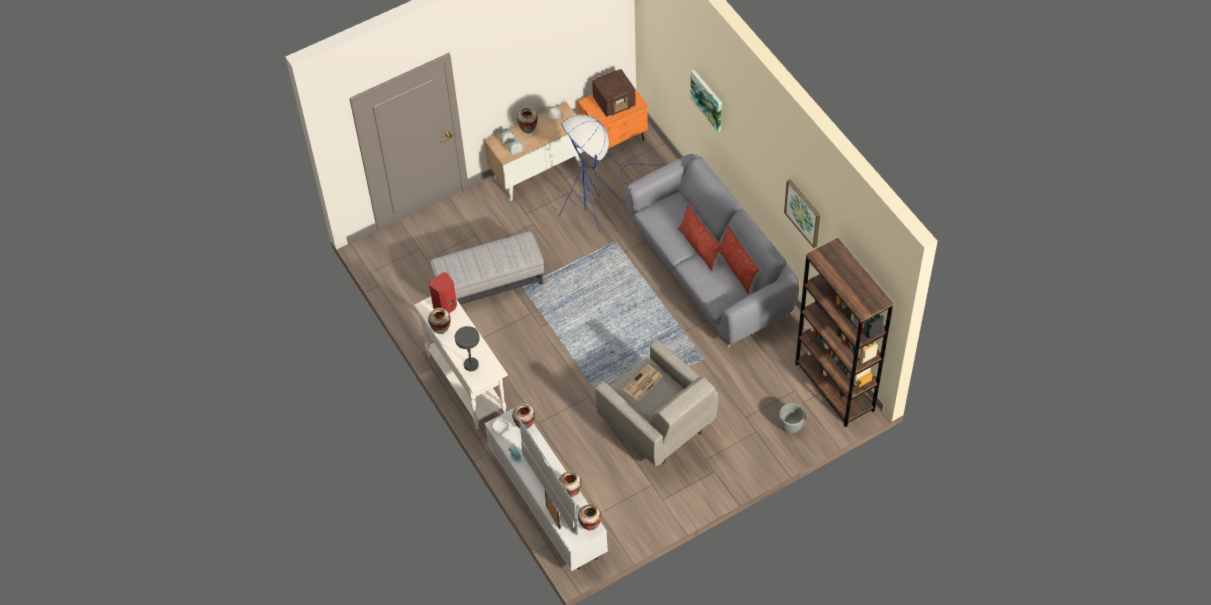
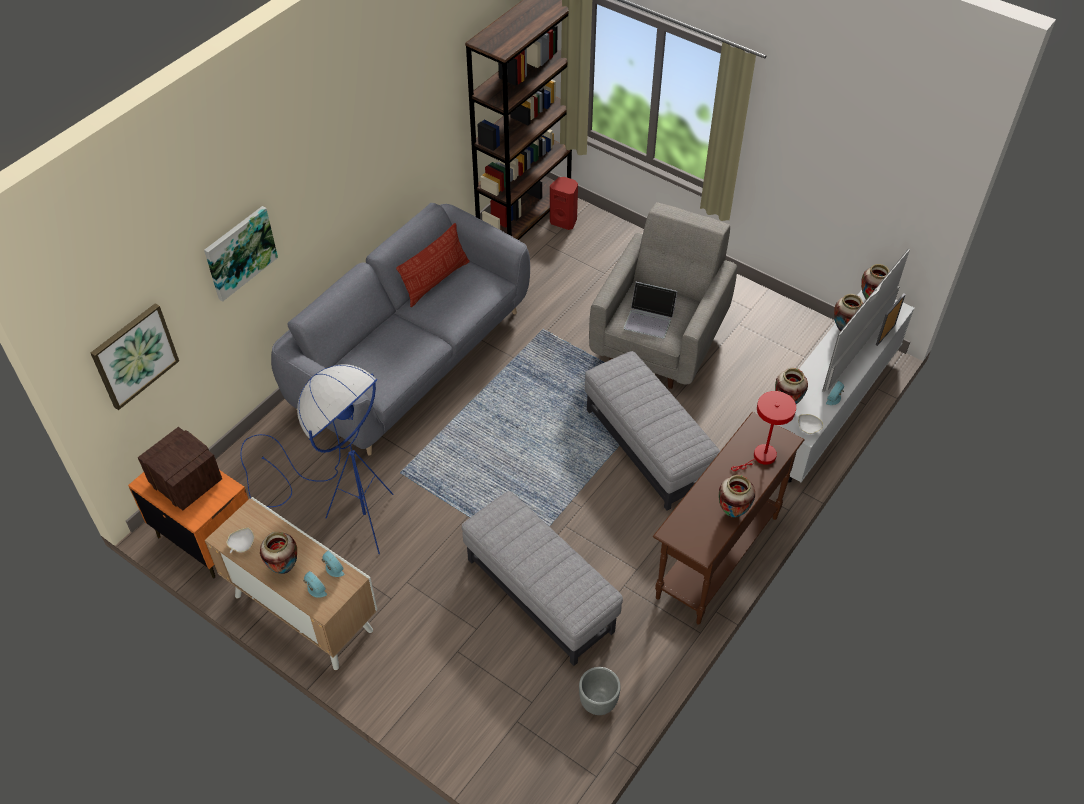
camera: 115 degrees left, 5 degrees down
white console table [414,297,508,429] -> brown console table [653,412,805,625]
red speaker [429,272,457,313] -> red speaker moved to [550,177,578,230]
grey table lamp [455,326,479,371] -> red table lamp [731,391,796,471]
newspaper [623,365,663,401] -> laptop [624,282,677,339]
pillow [678,205,722,271] -> none
grey planter [779,403,805,433] -> grey planter moved to [579,667,621,715]
picture [784,179,820,248] -> picture moved to [91,303,179,410]
none -> grey ottoman [585,351,720,511]

